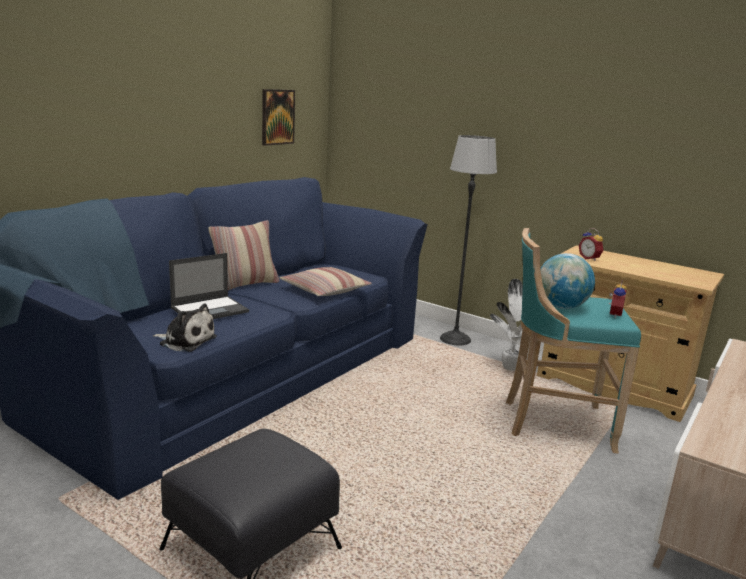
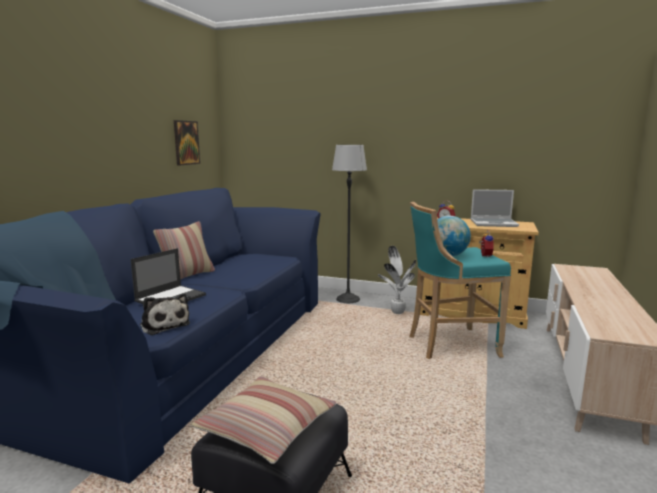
camera: 15 degrees left, 5 degrees down
plush toy [153,304,217,352] -> plush toy turned 45 degrees clockwise [140,293,190,335]
pillow [279,267,372,296] -> pillow moved to [191,376,336,464]
none -> laptop [471,189,519,227]

